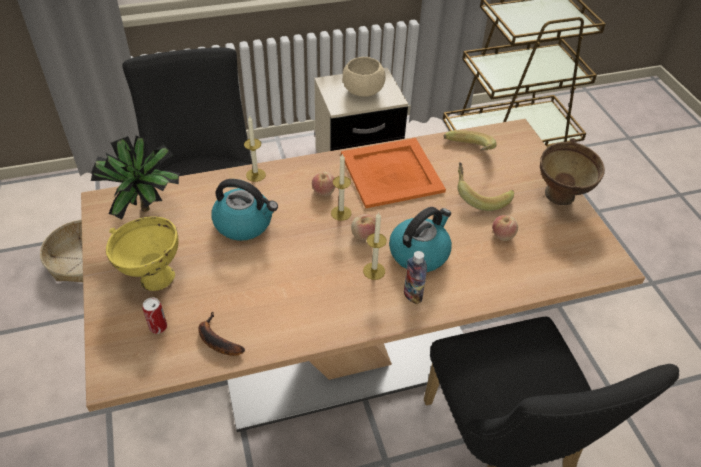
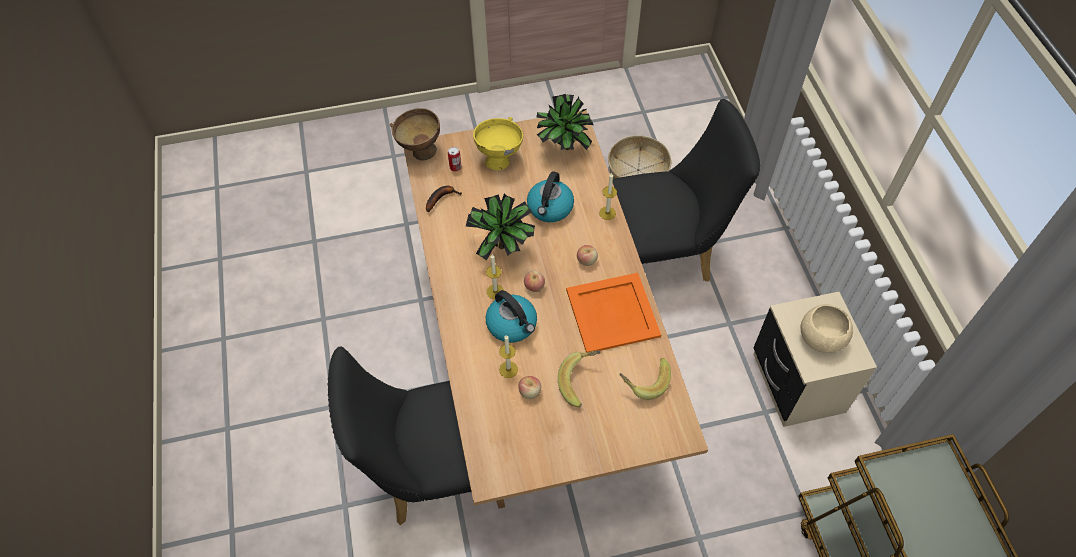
camera: 95 degrees right, 10 degrees up
candle [331,153,352,221] -> candle moved to [499,335,518,378]
bottle [404,251,427,304] -> none
brown bowl [540,138,605,205] -> brown bowl moved to [390,108,440,161]
none -> potted plant [466,193,535,260]

